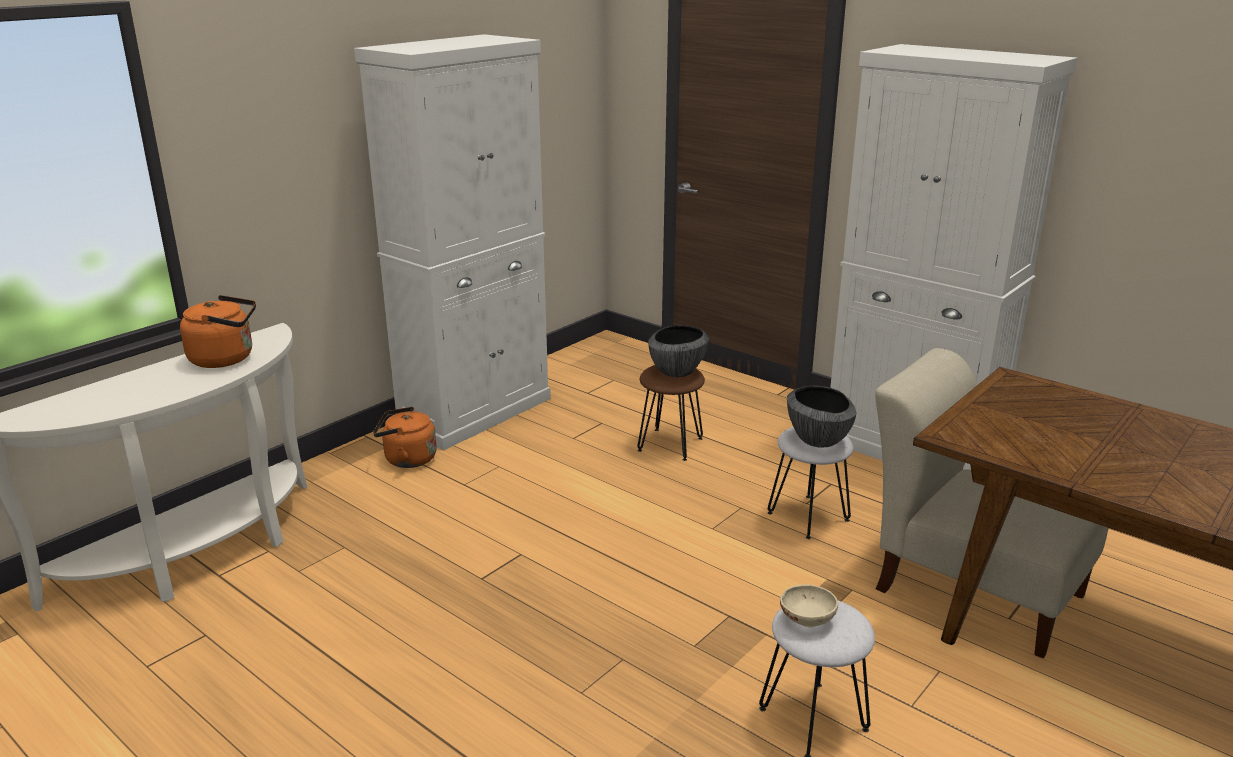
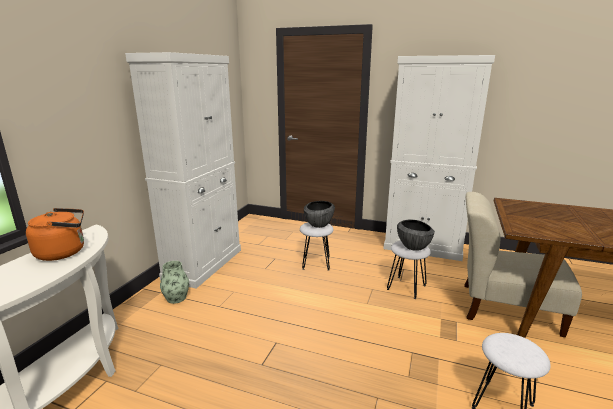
camera: 20 degrees left, 5 degrees down
orange kettle [373,407,437,468] -> vase [160,261,189,304]
brown stool [637,365,705,461] -> white stool [300,222,334,271]
beige bowl [780,584,838,628] -> none

